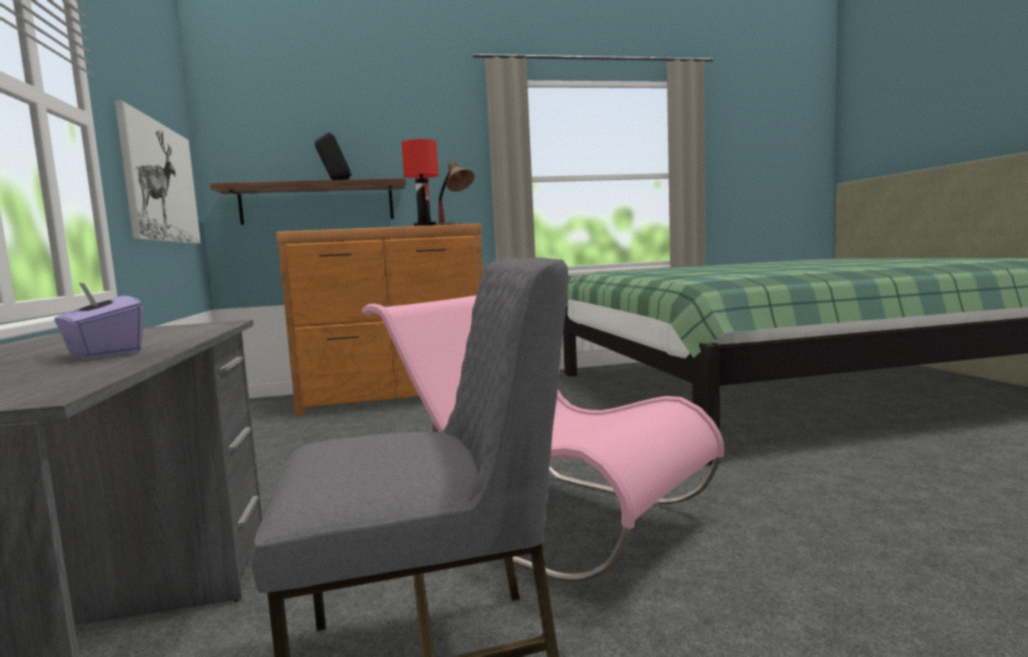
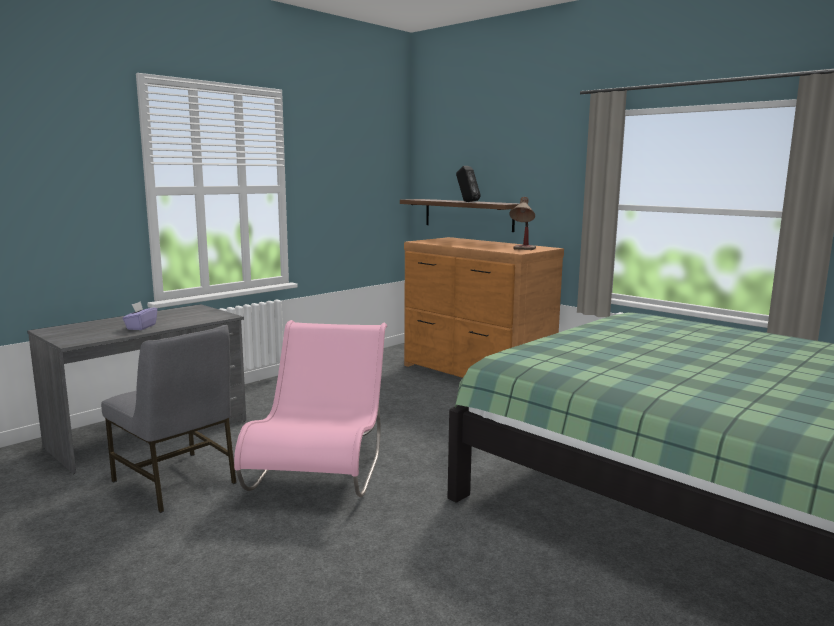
camera: 55 degrees right, 5 degrees up
picture [115,101,201,244] -> none
red table lamp [401,139,439,226] -> none

